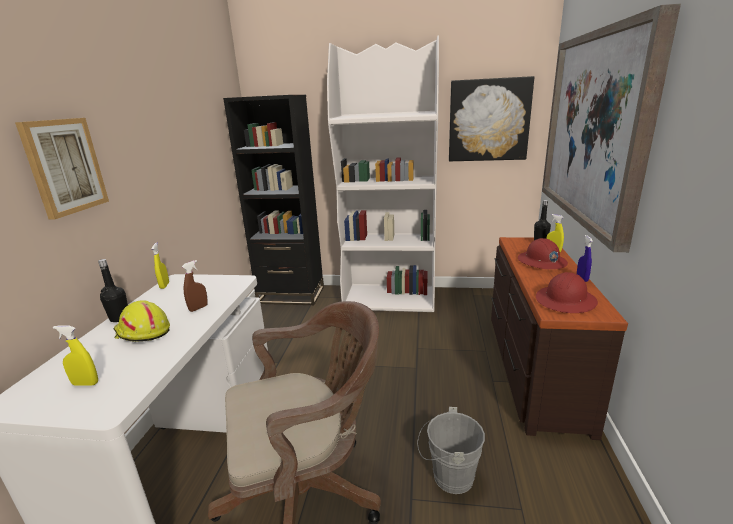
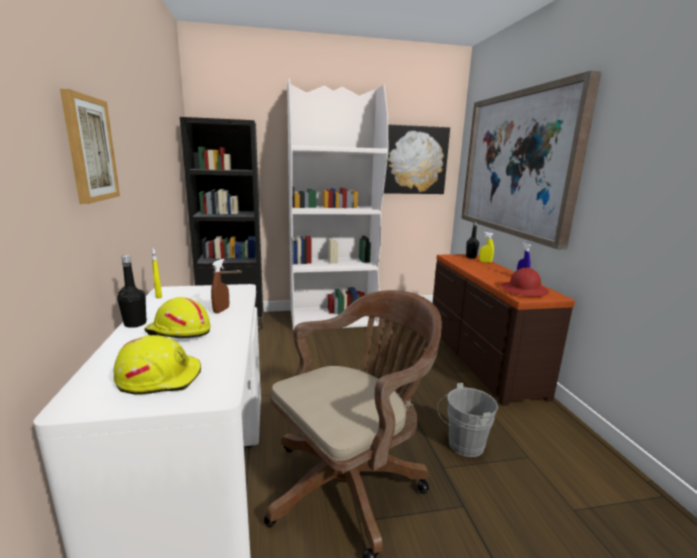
camera: 20 degrees left, 5 degrees down
yellow spray bottle [53,325,98,386] -> yellow hard hat [114,335,201,395]
red hard hat [518,238,568,269] -> none

